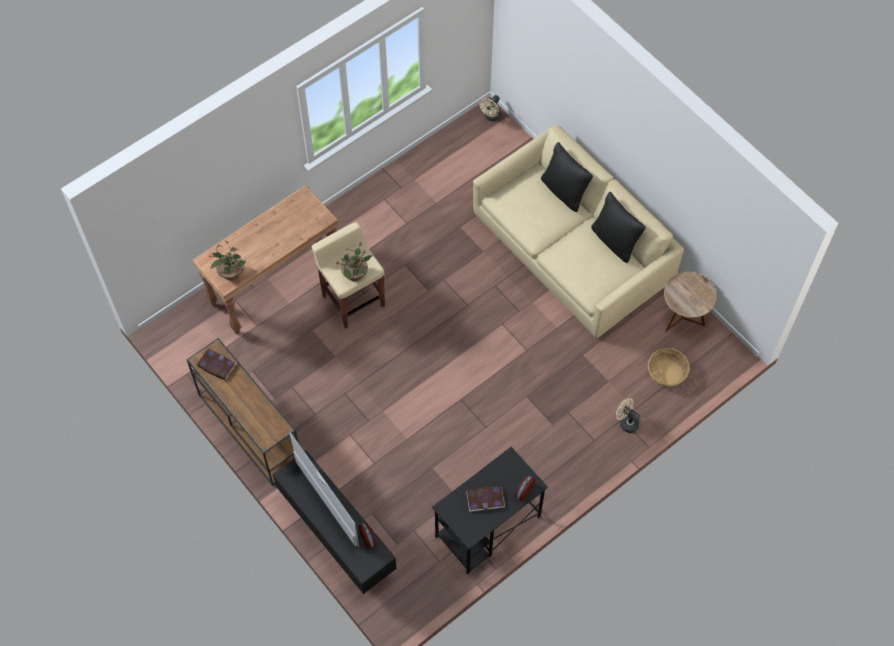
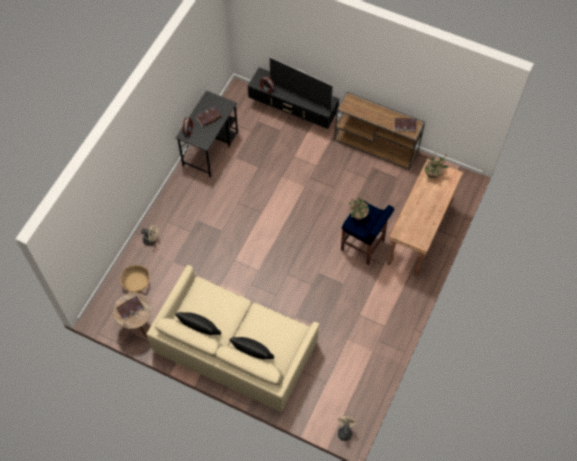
camera: 155 degrees right, 0 degrees up
beige stool [312,222,385,329] -> blue stool [341,201,394,265]
none -> book [116,296,144,320]

